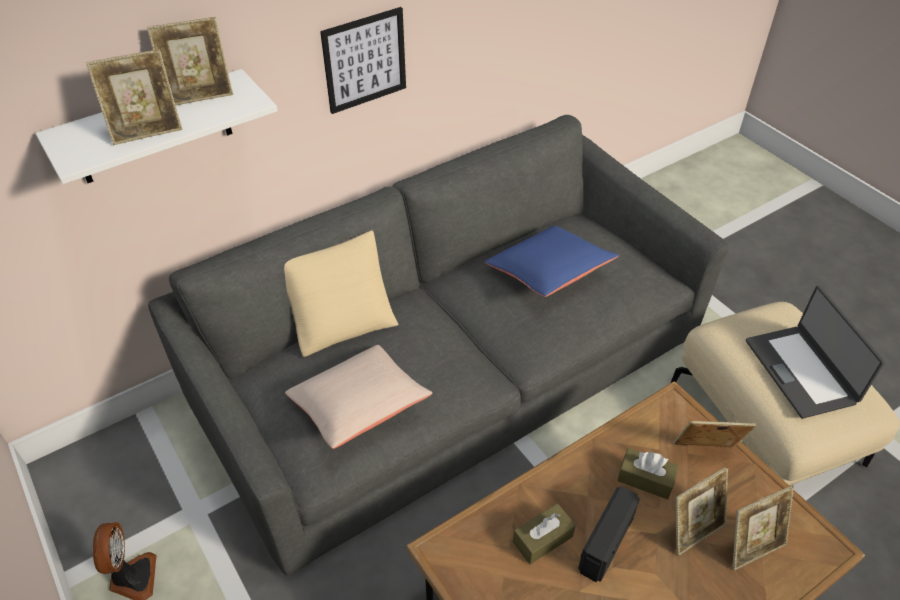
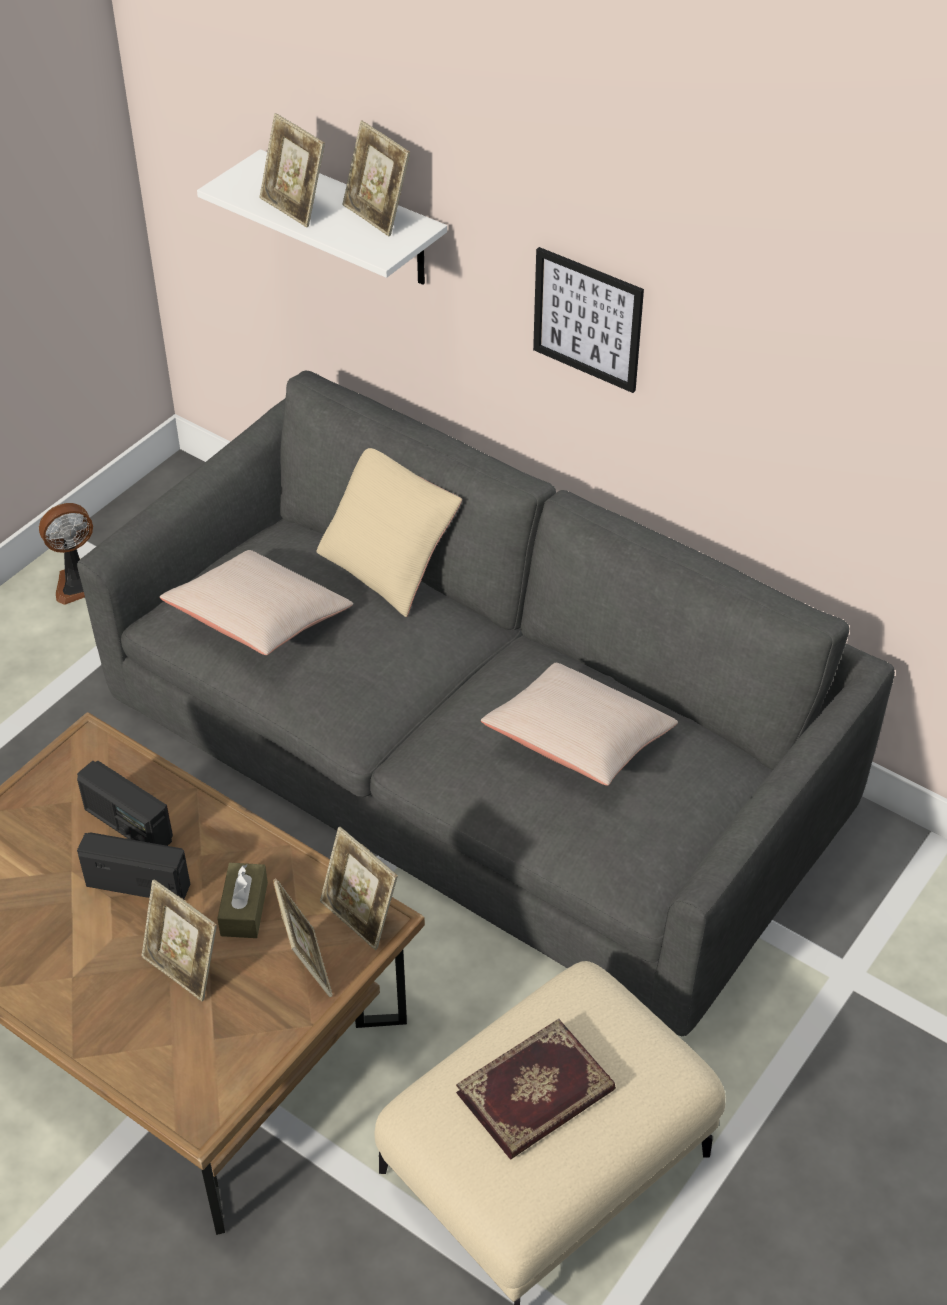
camera: 70 degrees right, 0 degrees up
blue pillow [485,226,619,297] -> beige pillow [481,663,678,786]
brown tissue box [513,503,576,564] -> radio [77,761,173,846]
picture frame [732,485,794,571] -> picture frame moved to [320,827,398,950]
laptop [746,286,885,419] -> book [456,1019,616,1160]

